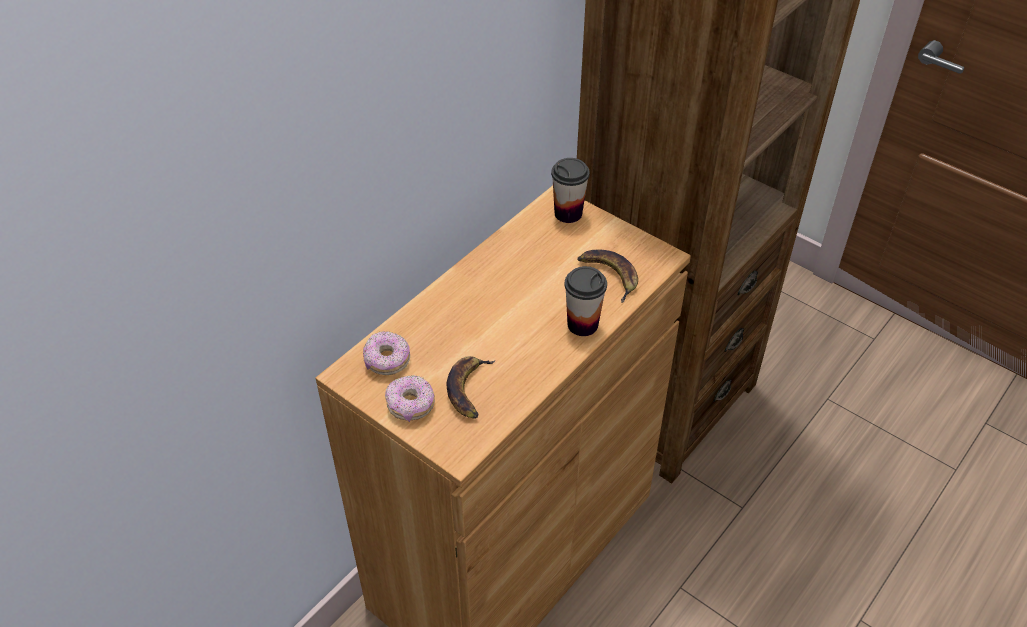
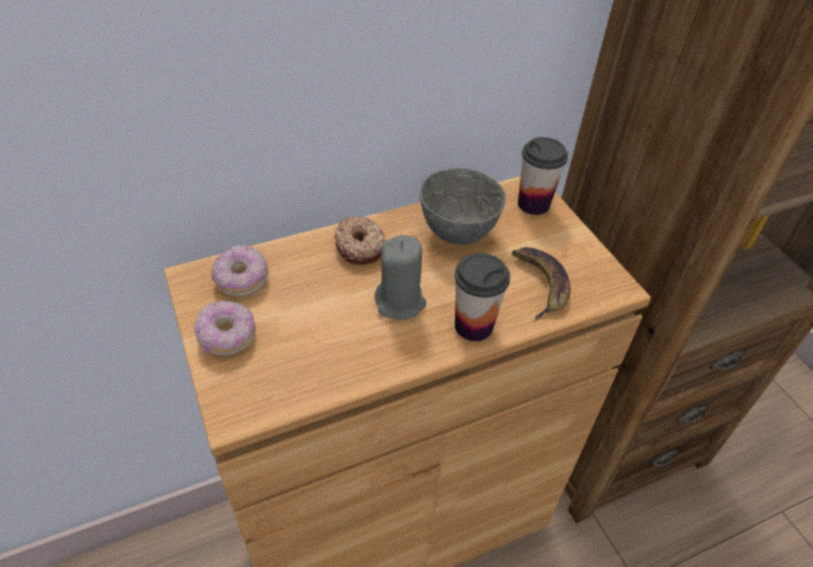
camera: 25 degrees right, 0 degrees up
banana [447,356,495,419] -> none
none -> donut [335,216,385,265]
none -> grey candle [375,235,426,320]
none -> grey bowl [420,168,506,245]

